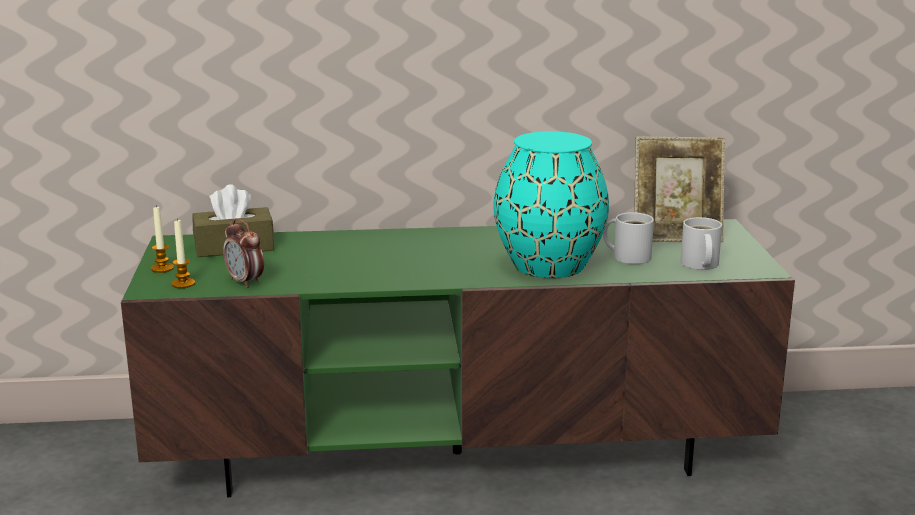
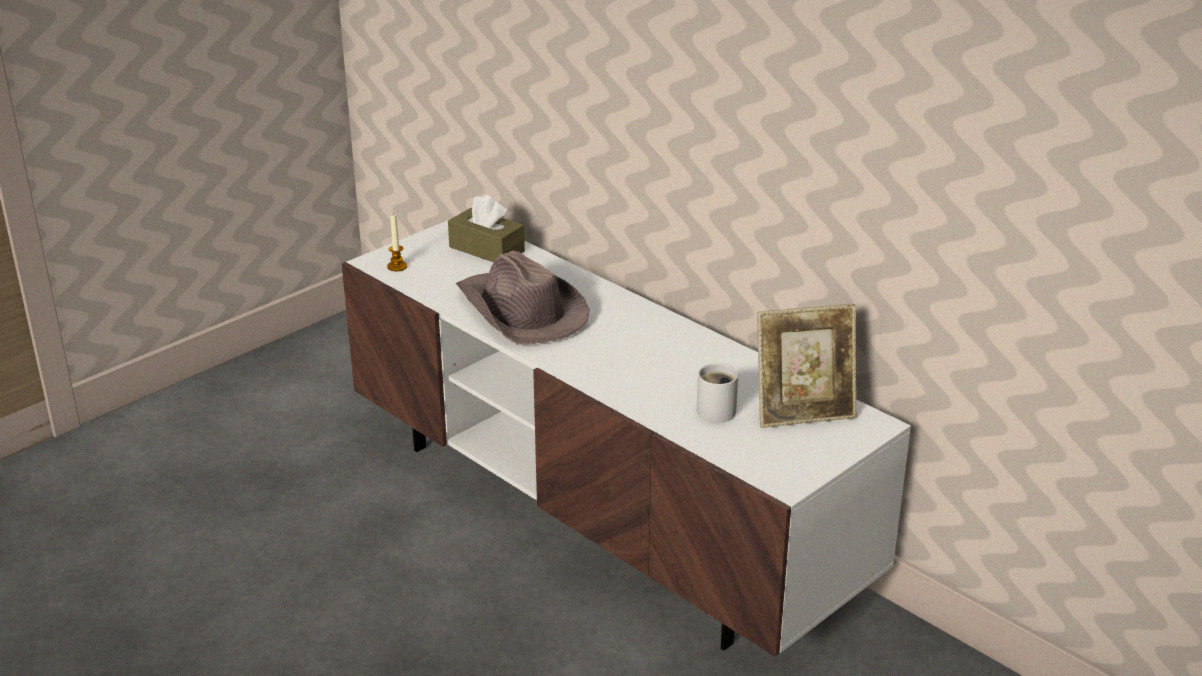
camera: 50 degrees right, 10 degrees up
green tv stand [121,219,795,497] -> white tv stand [342,220,911,657]
candle [151,206,174,273] -> none
alarm clock [223,218,264,288] -> none
turquoise vase [493,131,609,278] -> none
picture frame [634,136,725,242] -> picture frame turned 60 degrees counterclockwise [757,304,857,428]
white mug [681,217,722,270] -> none
none -> brown hat [456,250,590,345]

